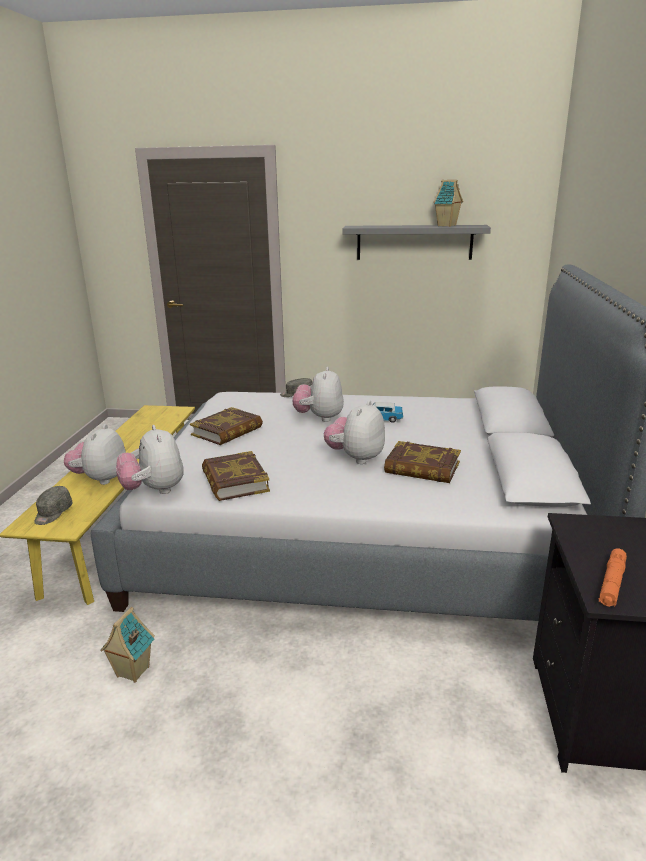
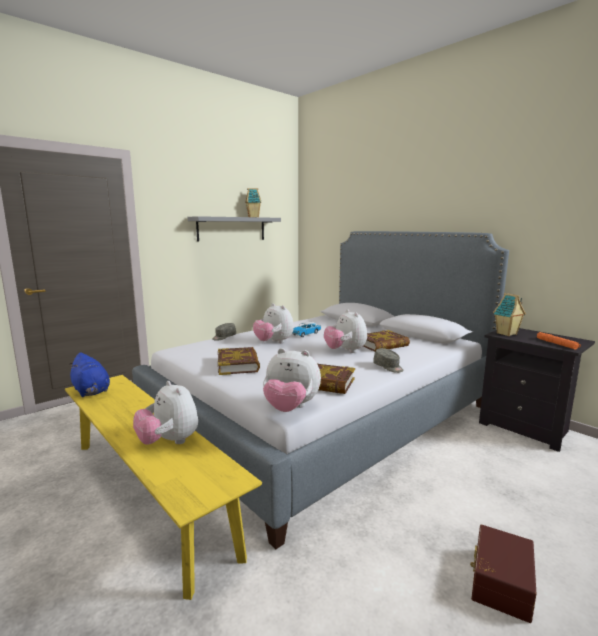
camera: 50 degrees left, 10 degrees down
grey cap [34,486,73,525] -> grey cap moved to [373,348,404,373]
toy house [100,607,155,683] -> toy house moved to [493,293,526,336]
none -> blue plush toy [69,353,110,397]
none -> brown storage box [470,525,537,623]

